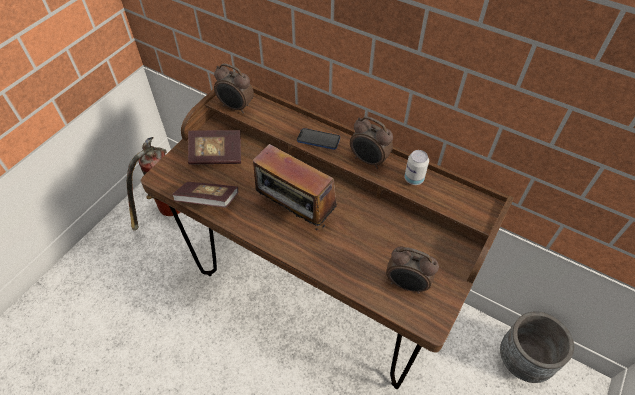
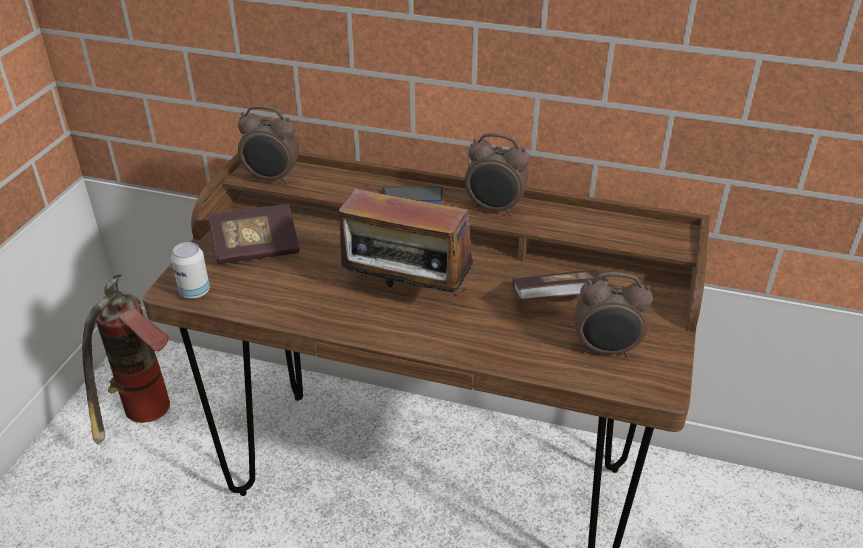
camera: 15 degrees left, 15 degrees down
book [172,182,238,208] -> book moved to [513,270,608,300]
can [404,150,429,185] -> can moved to [171,242,210,299]
grey planter [500,311,574,383] -> none

